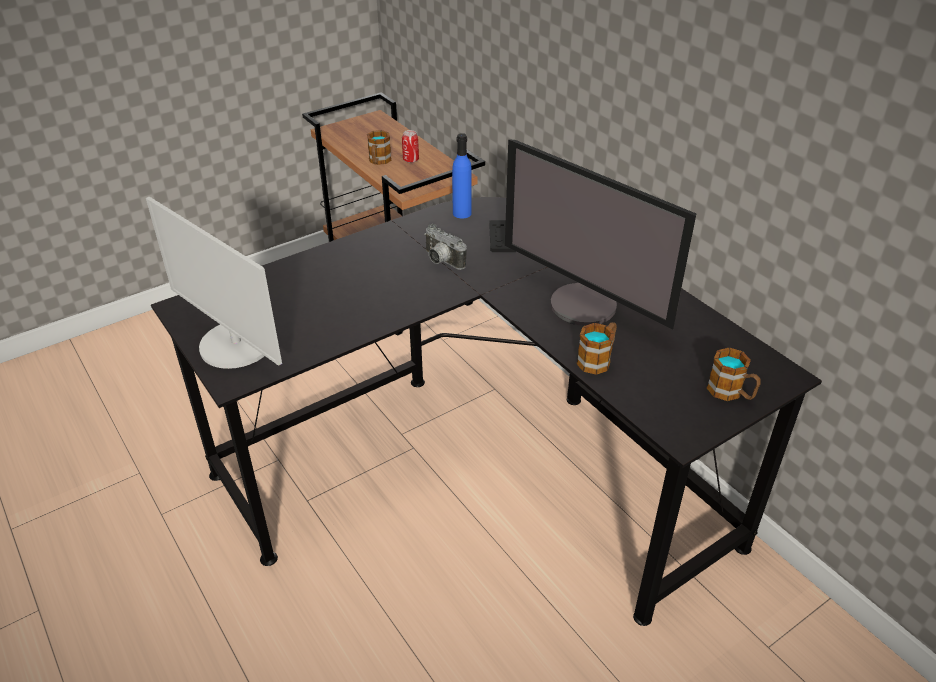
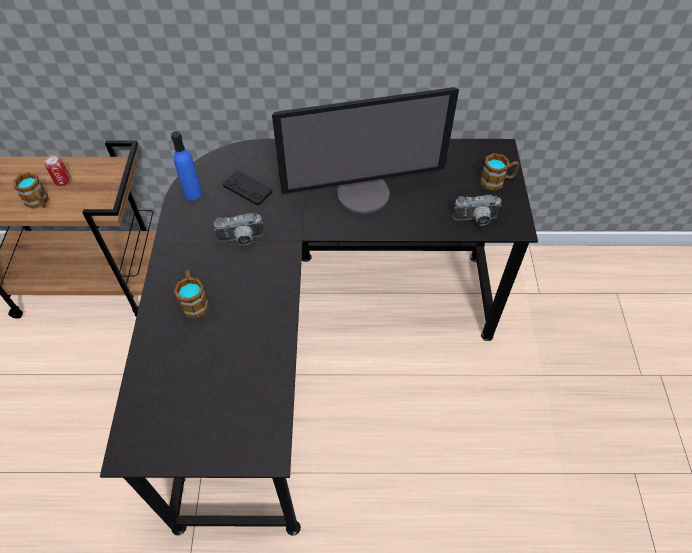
camera: 55 degrees left, 15 degrees up
monitor [146,197,282,369] -> none
mug [577,322,617,375] -> mug moved to [174,270,209,319]
none -> camera [452,195,502,226]

